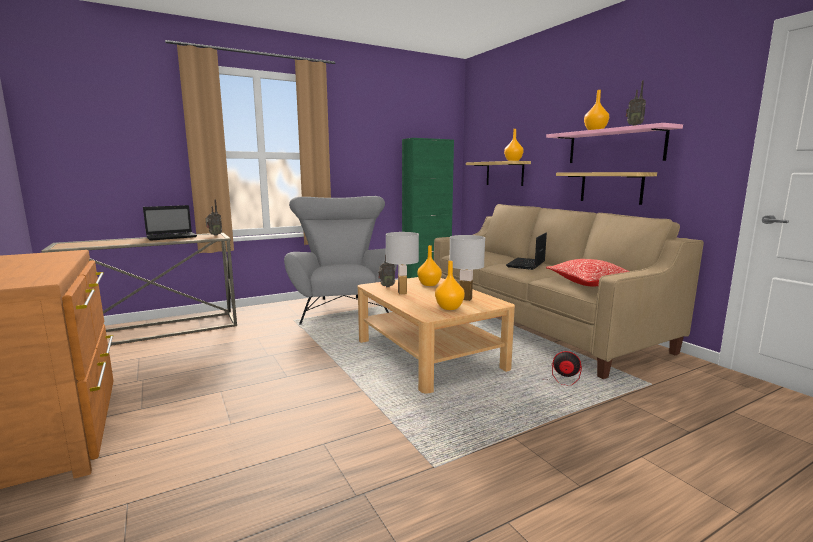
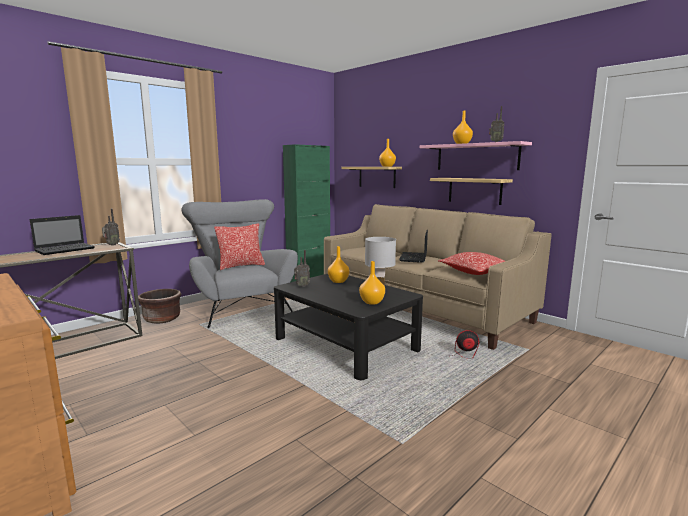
camera: 15 degrees left, 0 degrees up
beige coffee table [358,277,515,394] -> black coffee table [274,274,423,380]
white table lamp [386,232,419,294] -> none
none -> brown planter [138,289,181,324]
none -> pillow [214,223,265,270]

